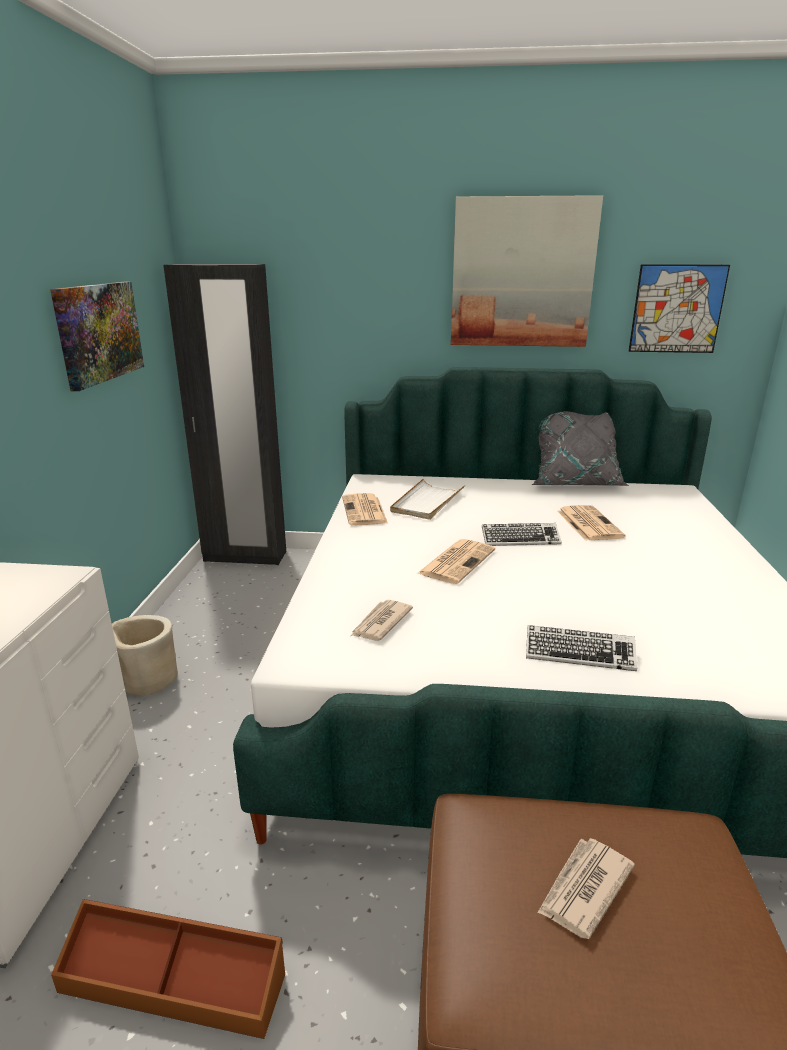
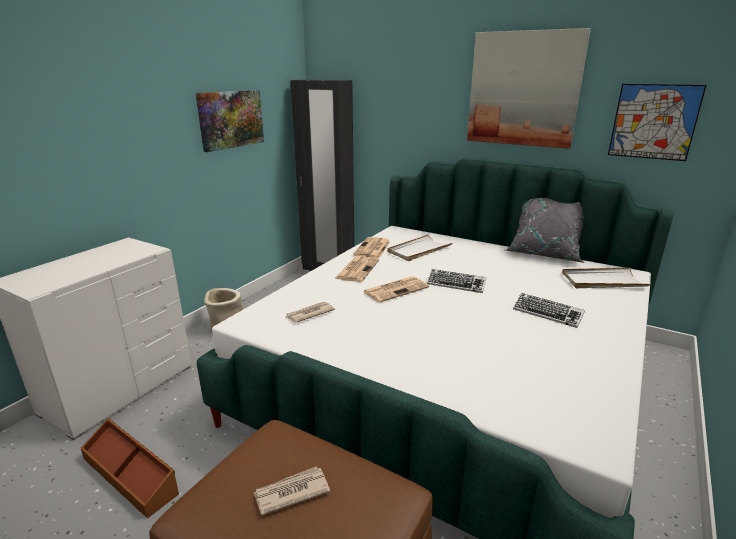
camera: 25 degrees right, 0 degrees up
keyboard [526,625,637,671] -> keyboard moved to [513,293,585,328]
newspaper [557,505,626,541] -> newspaper moved to [335,256,379,282]
none -> white tray [562,268,651,288]

